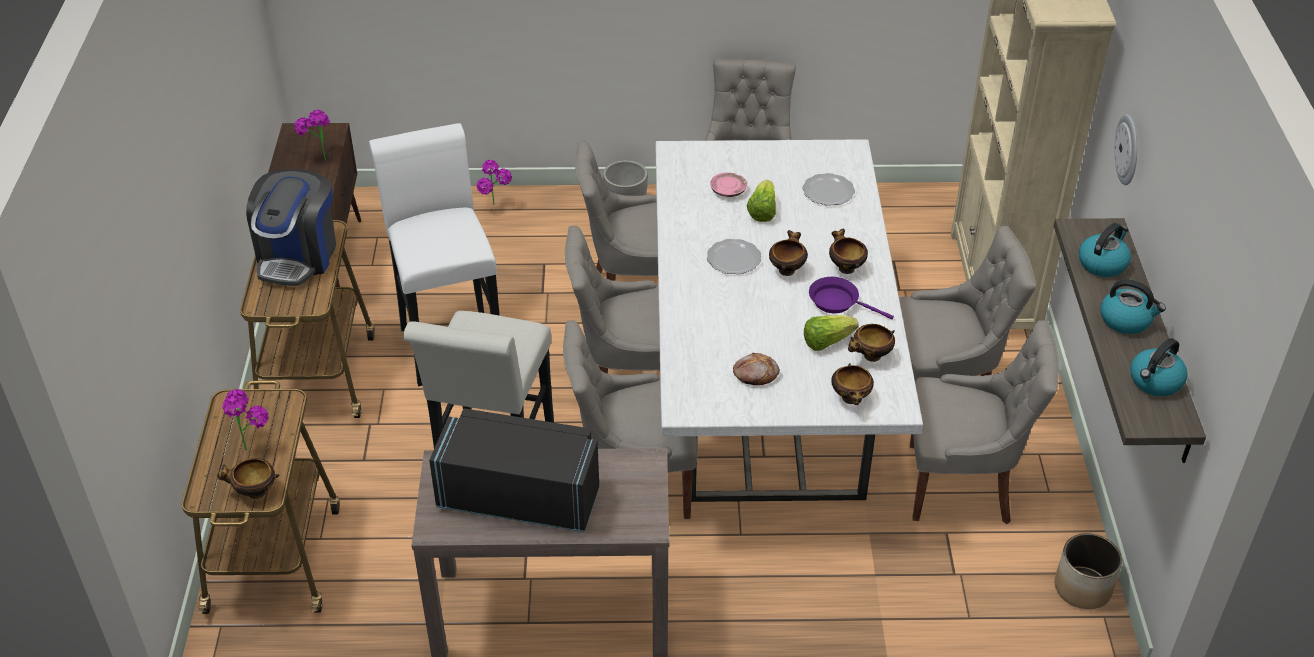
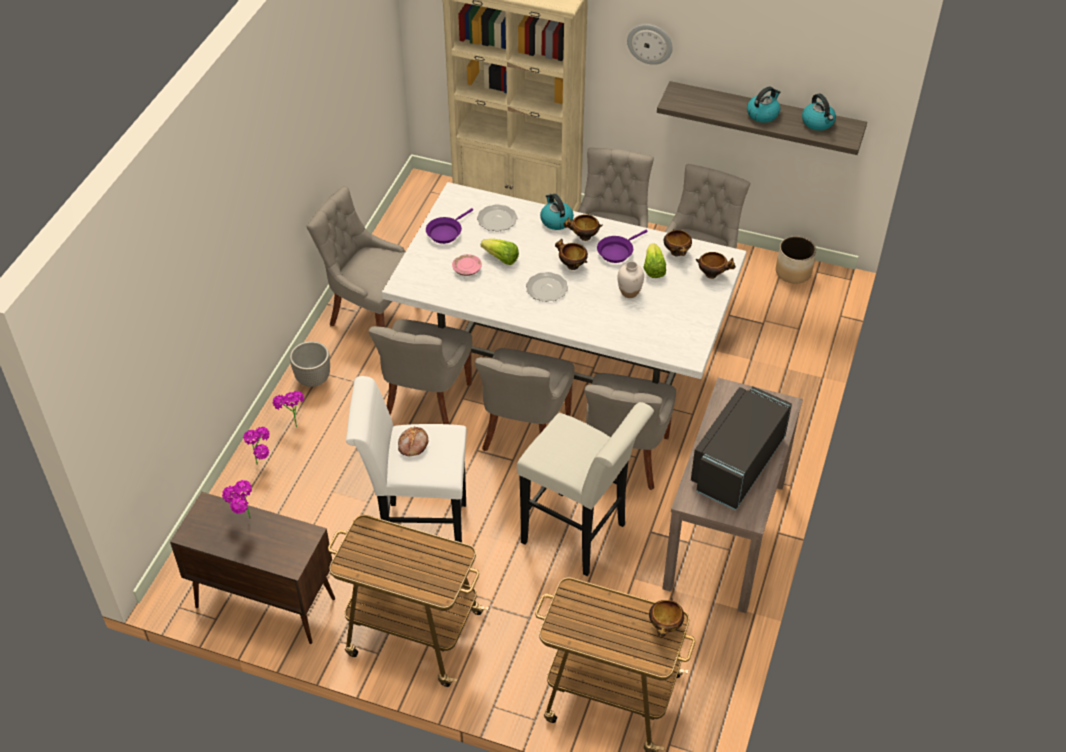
camera: 70 degrees left, 5 degrees up
potted plant [222,389,269,450] -> potted plant moved to [273,391,304,427]
coffee machine [246,169,336,286] -> none
bread [733,353,780,385] -> bread moved to [398,426,428,456]
kettle [1079,223,1131,277] -> kettle moved to [540,194,574,230]
none -> purple frying pan [426,208,473,244]
none -> white vase [617,261,644,298]

